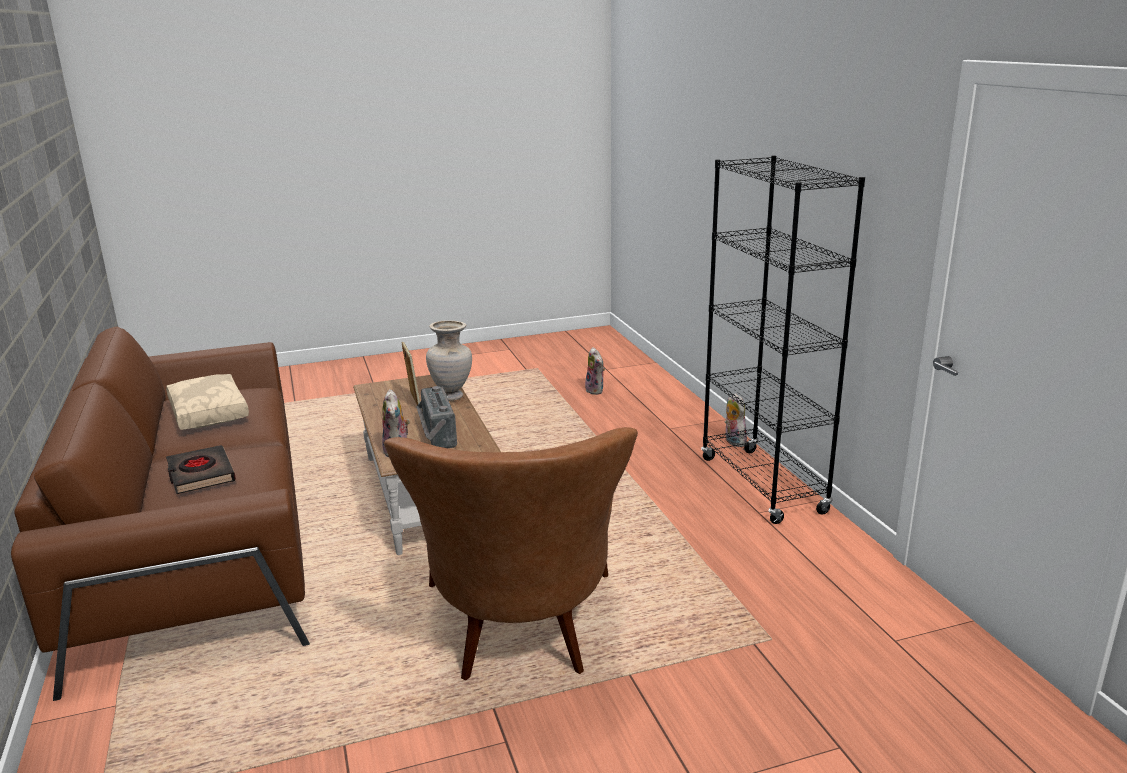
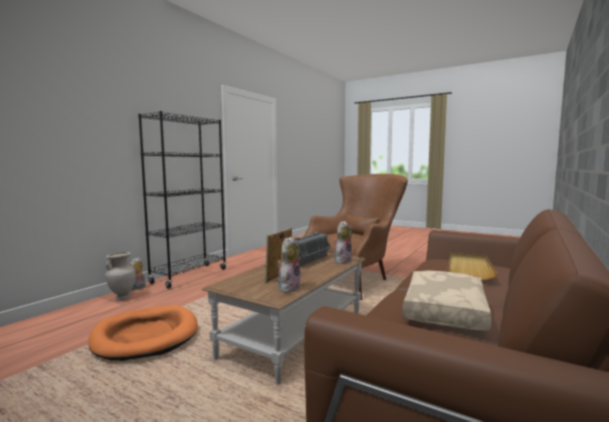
camera: 130 degrees left, 15 degrees down
black book [166,445,236,494] -> beige tray [448,253,497,280]
beige vase [426,320,472,401] -> beige vase moved to [105,252,136,300]
plush toy [585,347,605,395] -> plush toy moved to [277,236,301,293]
none -> orange dog bed [88,305,198,361]

